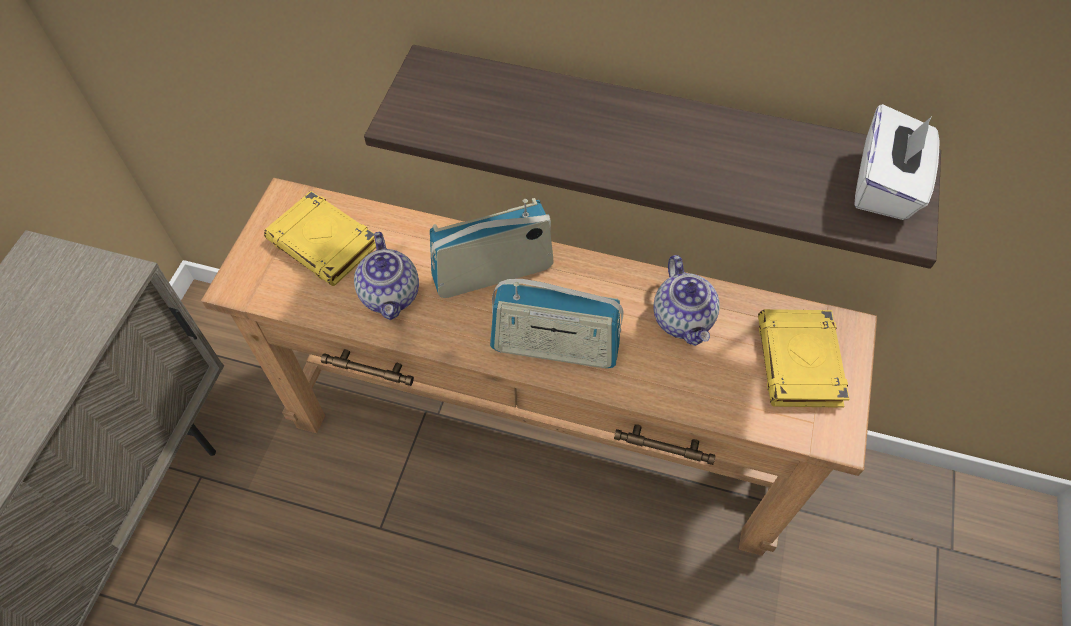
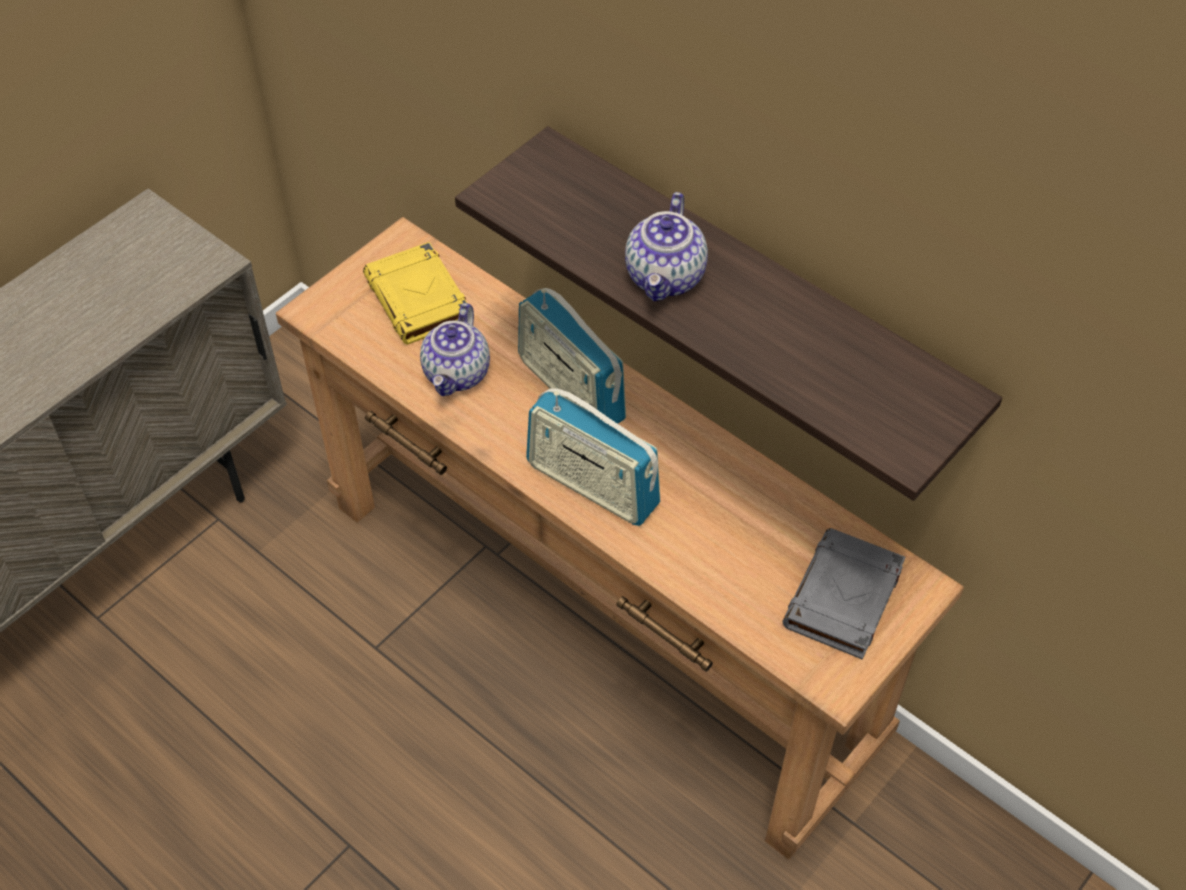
camera: 25 degrees right, 5 degrees down
radio [430,198,554,298] -> radio turned 135 degrees counterclockwise [518,288,626,424]
teapot [654,255,720,346] -> teapot moved to [625,192,708,301]
yellow book [758,309,850,408] -> grey book [783,528,905,660]
white tissue box [854,104,939,220] -> none

